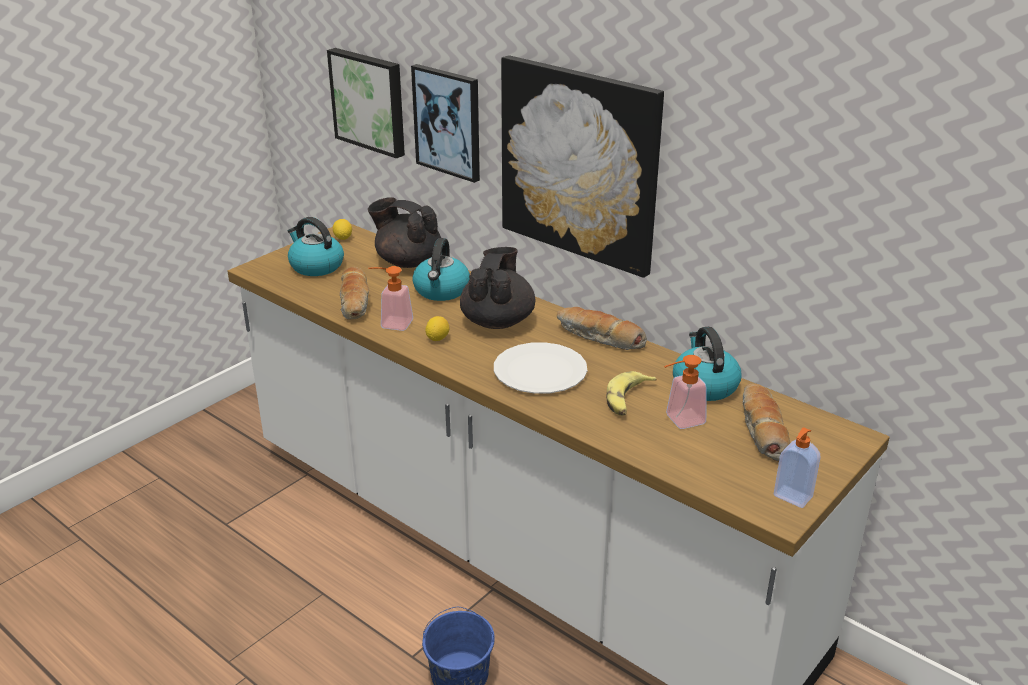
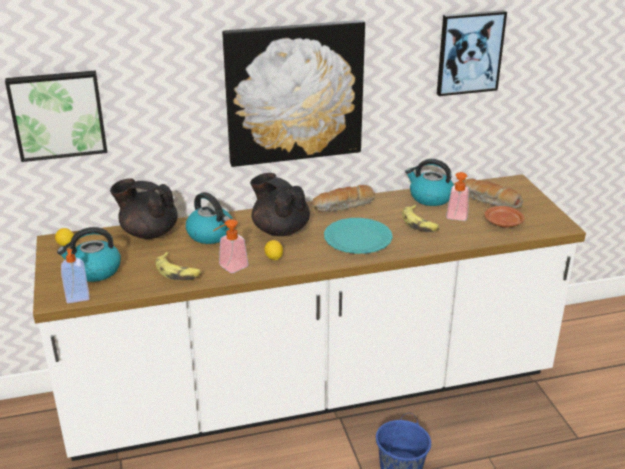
camera: 55 degrees left, 0 degrees up
bread [340,267,369,320] -> banana [155,252,202,281]
black teapot [368,197,441,268] -> black teapot turned 45 degrees clockwise [110,179,178,239]
picture [411,64,480,183] -> picture moved to [437,10,507,96]
white plate [494,342,587,394] -> turquoise plate [324,218,393,254]
soap dispenser [774,427,821,508] -> soap dispenser moved to [61,249,89,303]
none -> brown plate [484,206,524,228]

